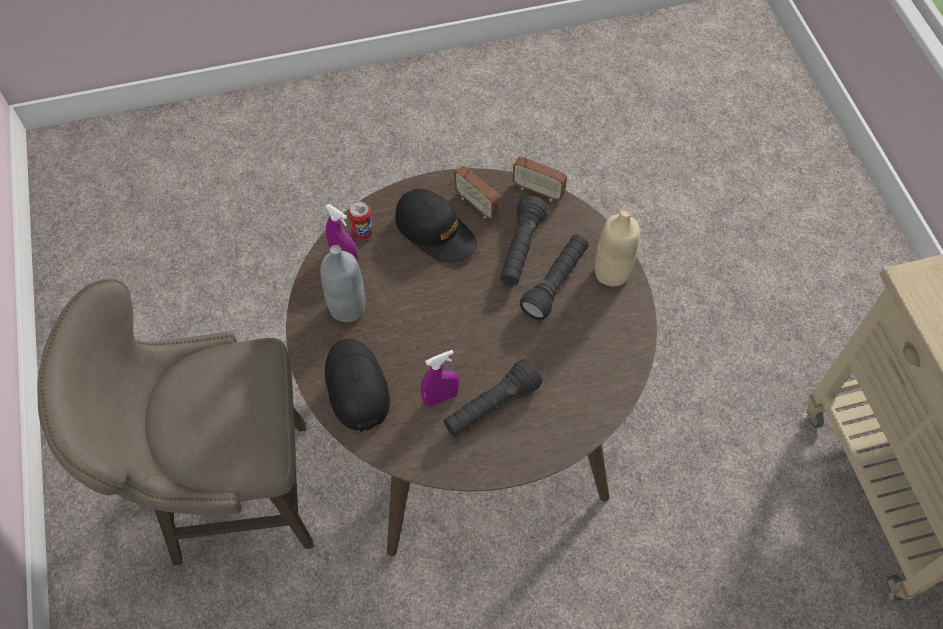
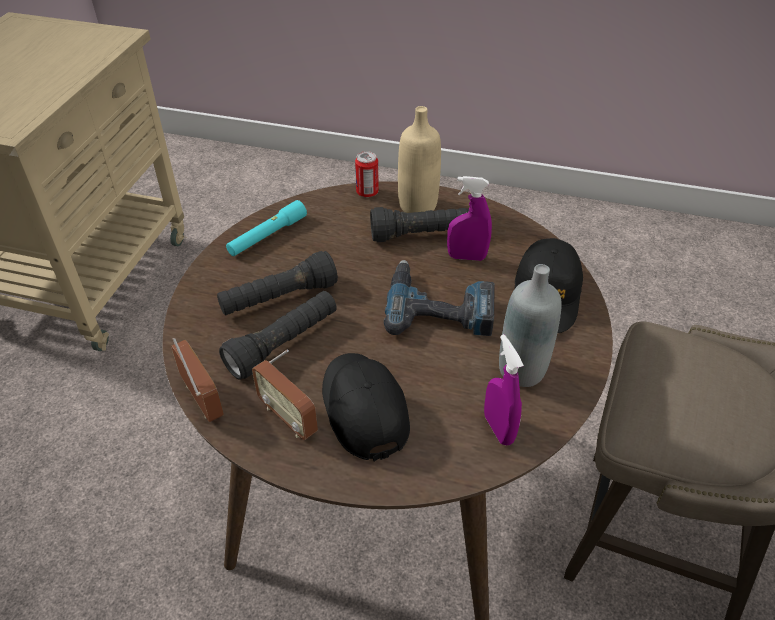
camera: 150 degrees left, 15 degrees down
can [348,201,373,240] -> can moved to [355,151,379,197]
radio [454,160,500,220] -> radio turned 150 degrees clockwise [252,350,318,440]
beige bottle [595,208,640,286] -> beige bottle moved to [398,106,441,213]
none -> turquoise flashlight [226,200,307,256]
none -> power drill [384,260,494,336]

